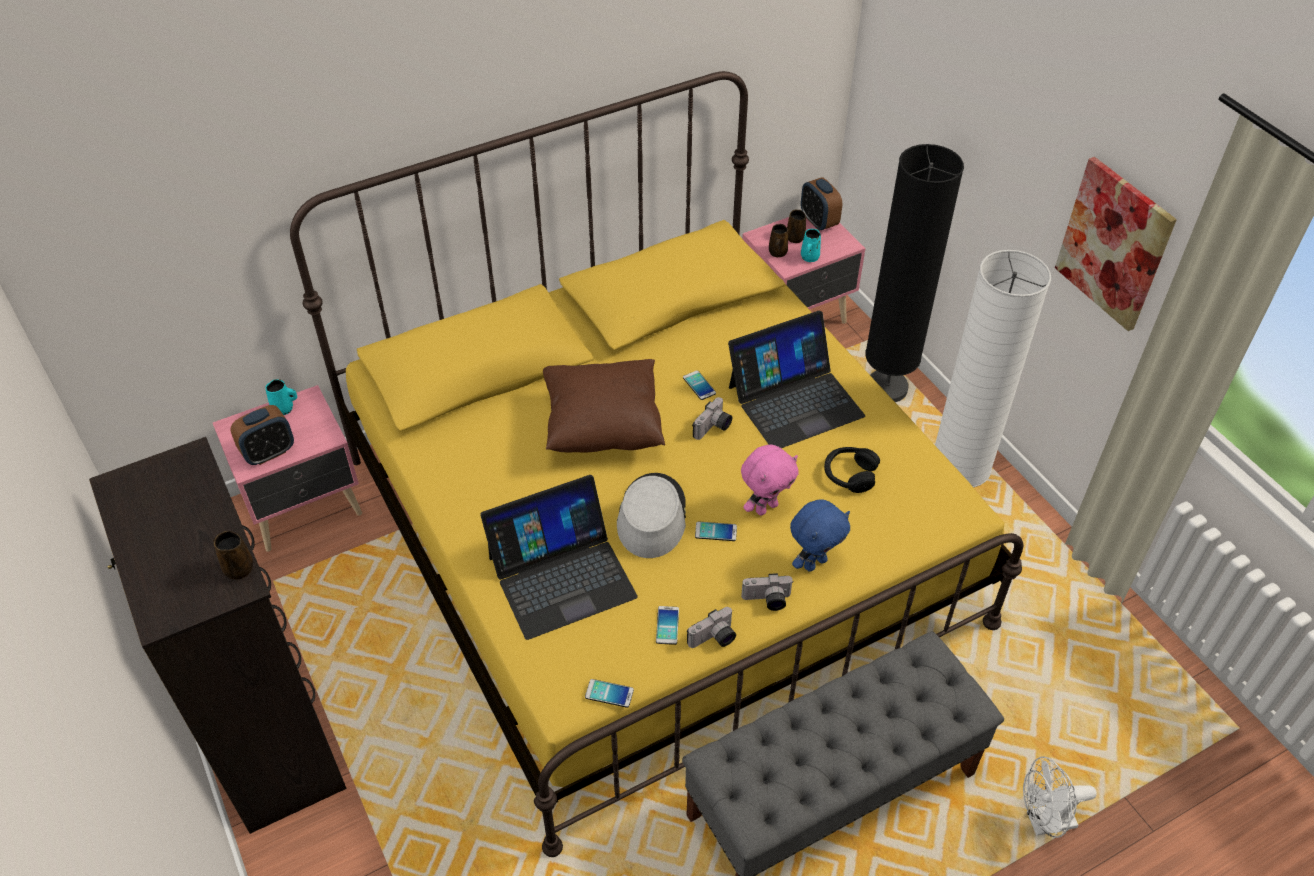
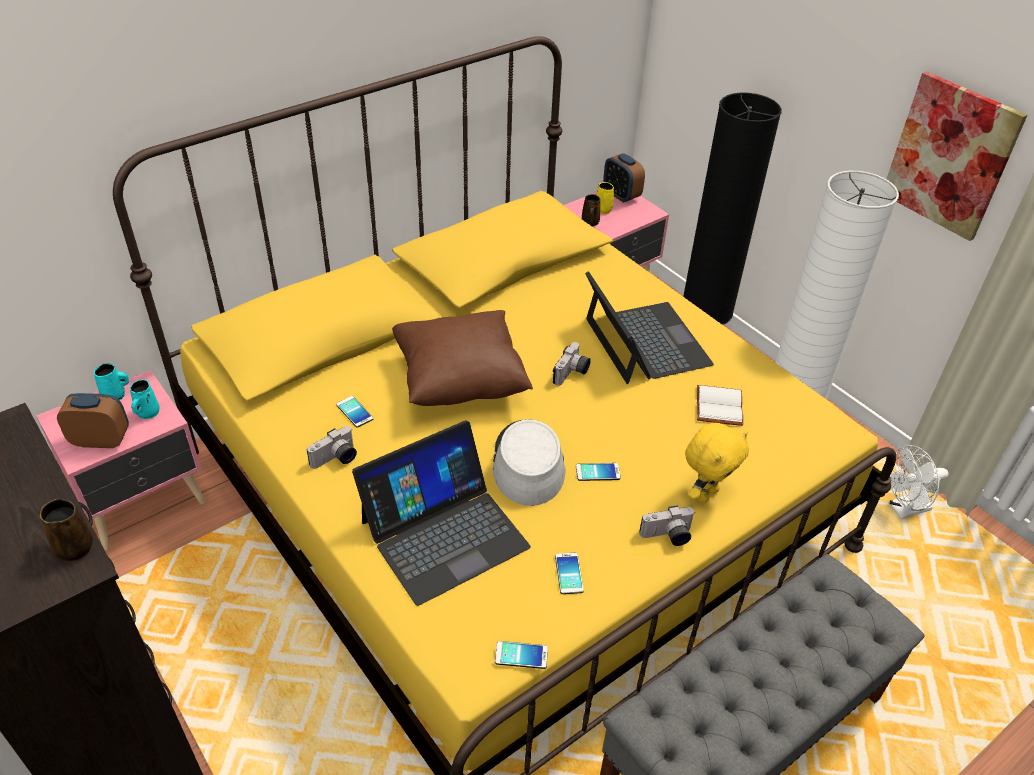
camera: 10 degrees left, 5 degrees down
alarm clock [230,405,294,465] -> alarm clock turned 135 degrees counterclockwise [57,393,129,448]
phone [683,370,716,400] -> phone moved to [336,396,373,427]
camera [687,607,736,648] -> camera moved to [307,426,357,469]
laptop [728,310,865,448] -> laptop turned 75 degrees counterclockwise [585,271,714,384]
pink plush toy [741,445,798,515] -> none
brown mug [787,210,806,243] -> yellow mug [597,182,614,214]
blue plush toy [790,499,850,572] -> yellow plush toy [685,423,749,503]
turquoise mug [801,229,821,262] -> turquoise mug moved to [130,379,160,419]
black headphones [824,447,880,493] -> white book [697,385,743,426]
white fan [1023,757,1097,838] -> white fan moved to [888,445,948,519]

